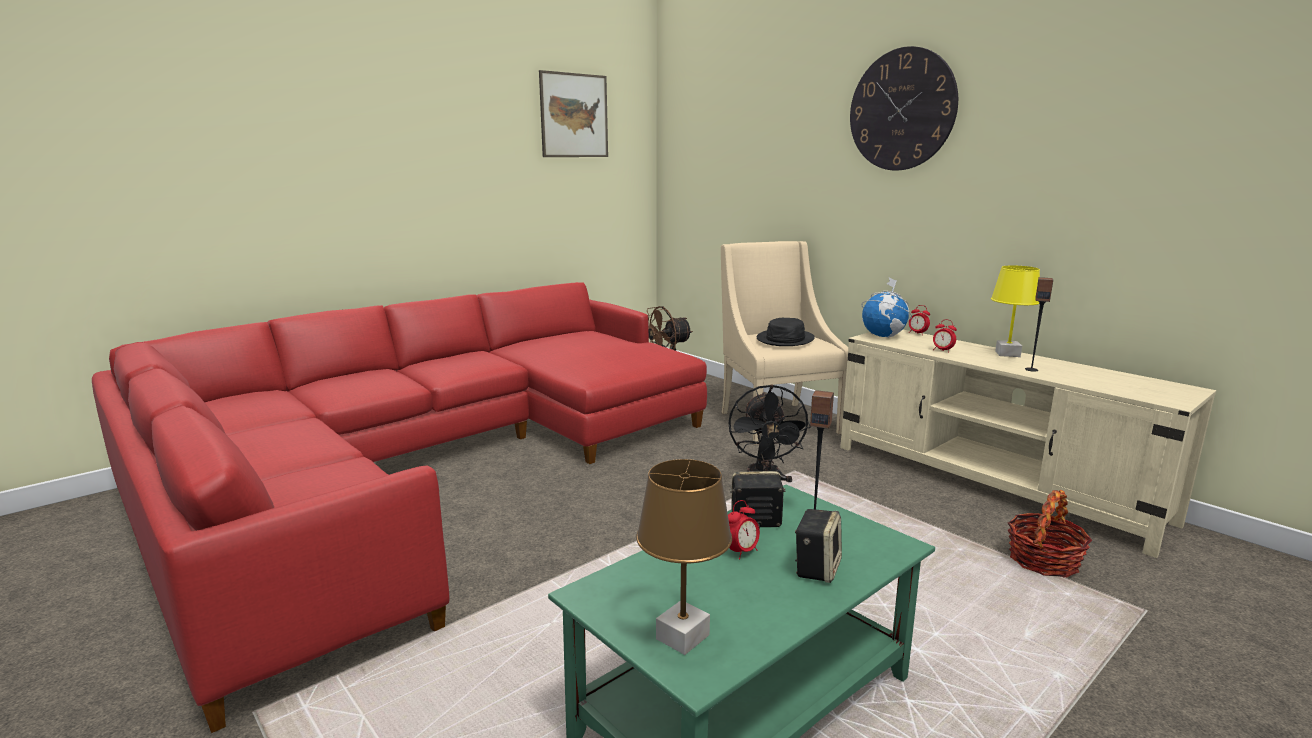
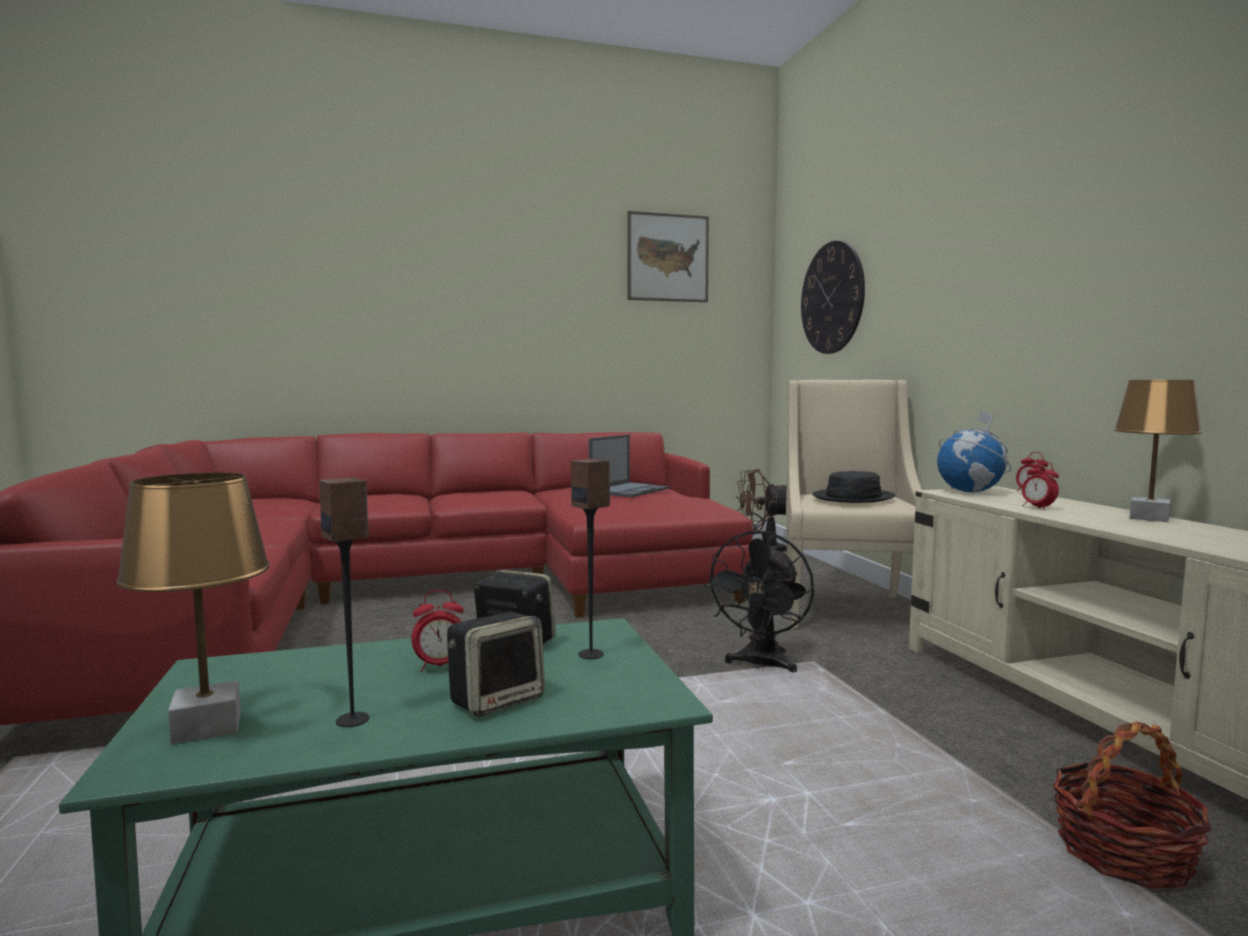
camera: 25 degrees right, 10 degrees down
wall clock [850,46,958,170] -> wall clock moved to [801,241,865,354]
yellow table lamp [991,265,1040,357] -> brown table lamp [1114,380,1202,522]
speaker [1025,277,1053,372] -> speaker moved to [319,477,369,727]
none -> laptop [589,435,669,497]

